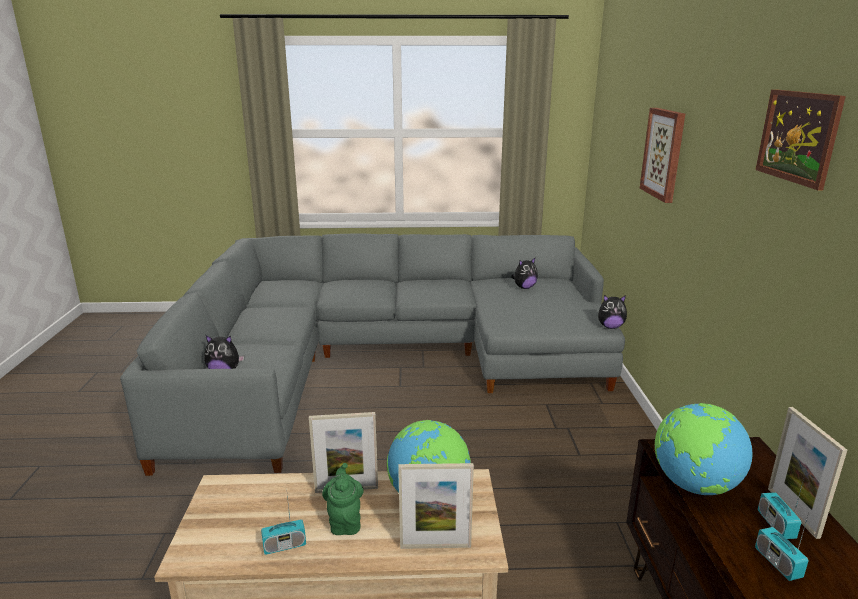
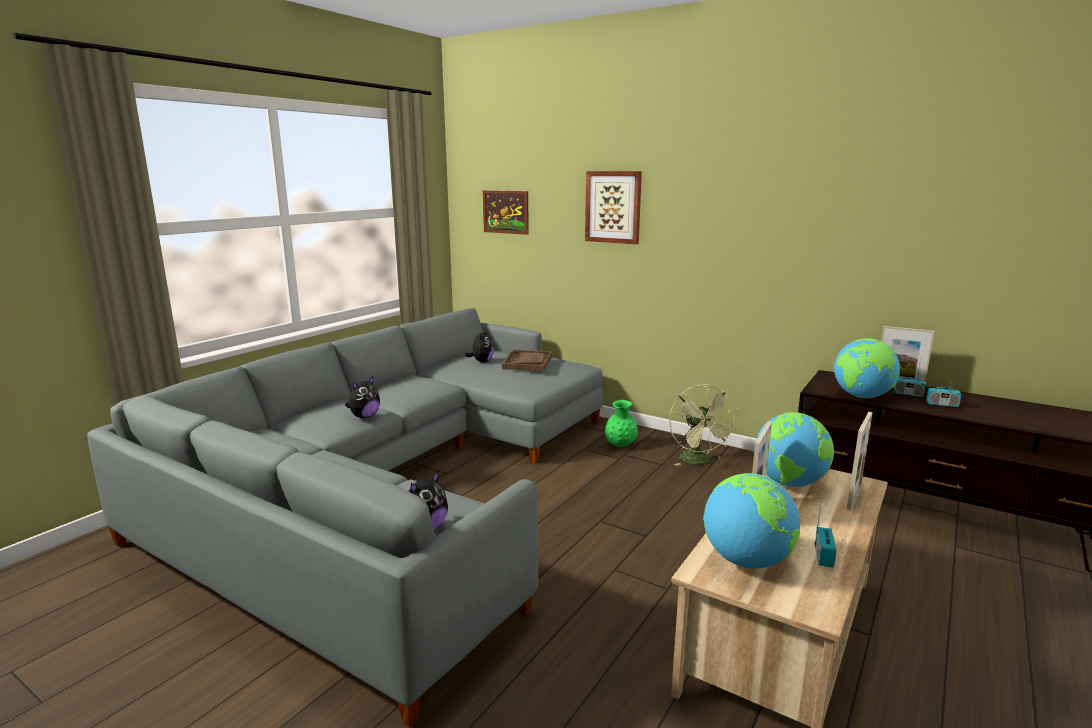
camera: 55 degrees left, 5 degrees down
green teapot [322,463,364,535] -> none
plush toy [598,295,627,329] -> plush toy moved to [345,377,380,418]
picture [755,89,846,190] -> picture moved to [482,190,529,235]
none -> brown tray [502,350,552,371]
none -> green vase [605,400,638,447]
none -> green fan [669,384,738,466]
none -> globe [703,473,800,569]

